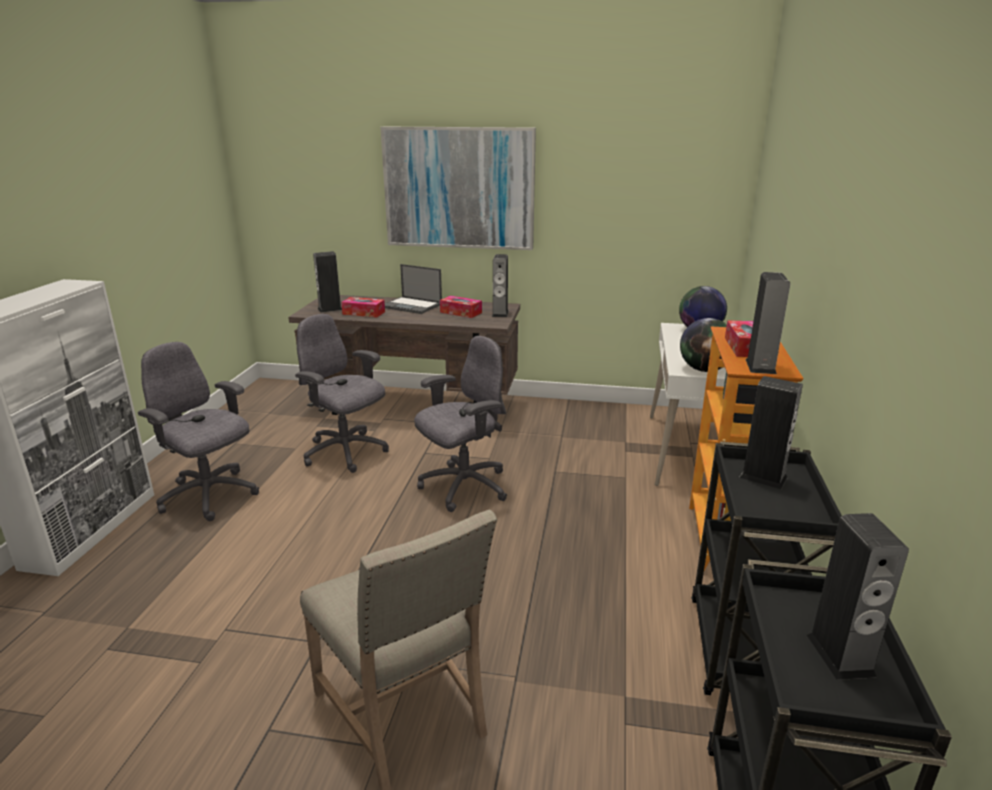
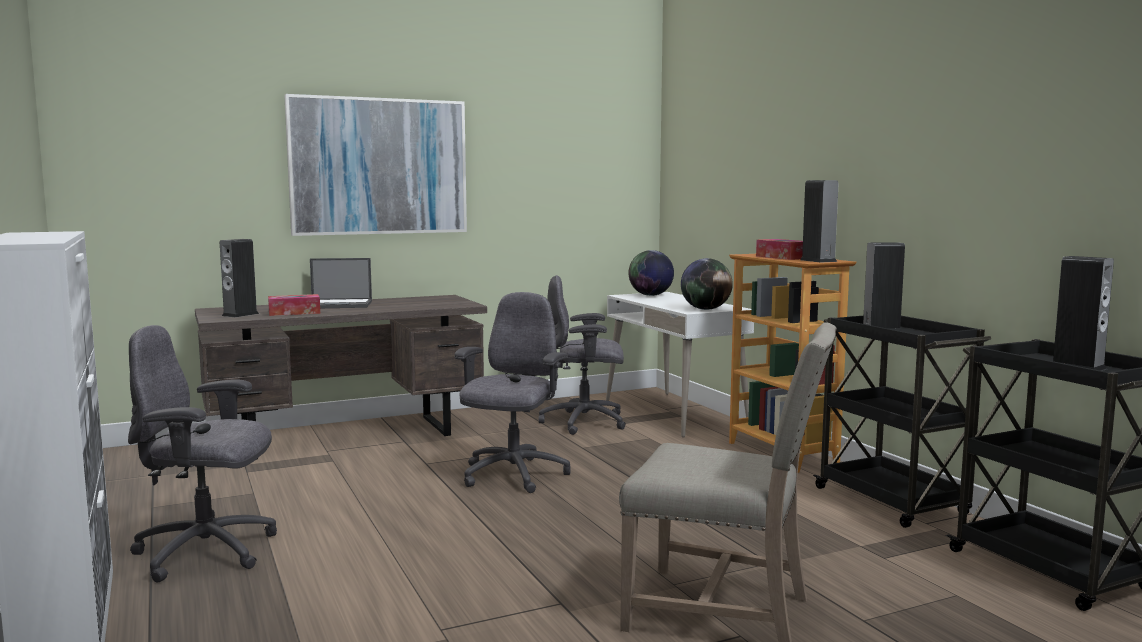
camera: 35 degrees left, 15 degrees down
grey office chair [295,314,389,473] -> grey office chair moved to [539,275,626,435]
tissue box [440,296,482,318] -> none
speaker [492,254,509,317] -> none

